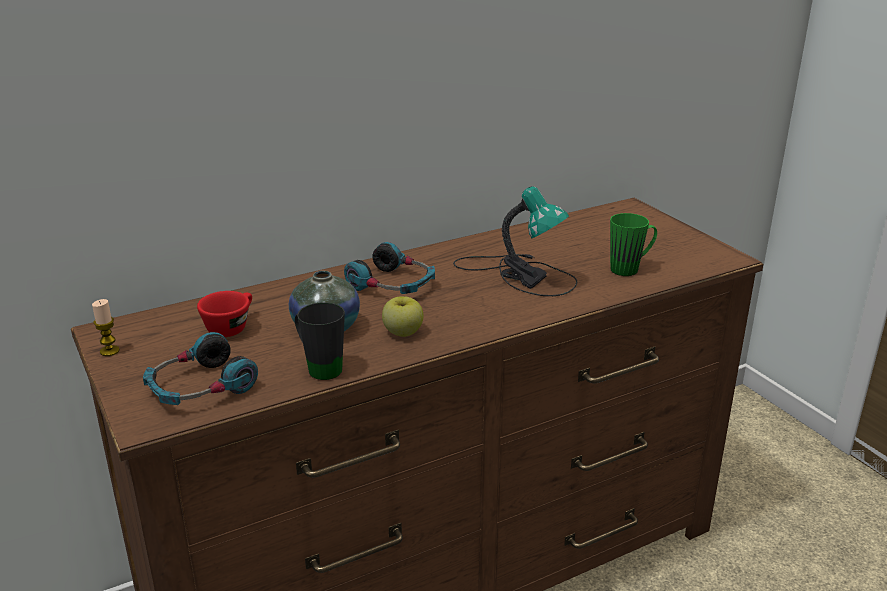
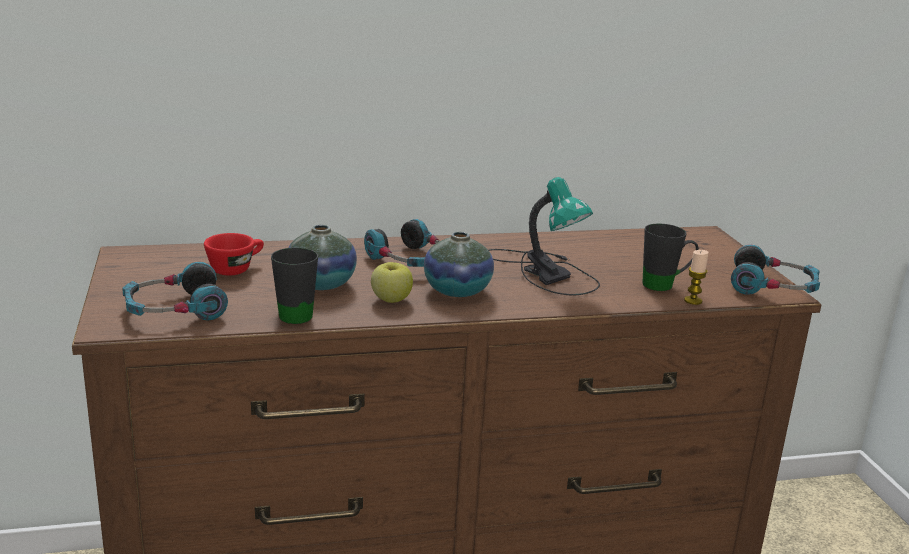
camera: 15 degrees right, 5 degrees down
candle [92,299,120,356] -> candle moved to [684,250,709,305]
green mug [610,213,657,276] -> black mug [642,223,699,291]
none -> vase [424,232,494,297]
none -> headphones [731,245,820,295]

